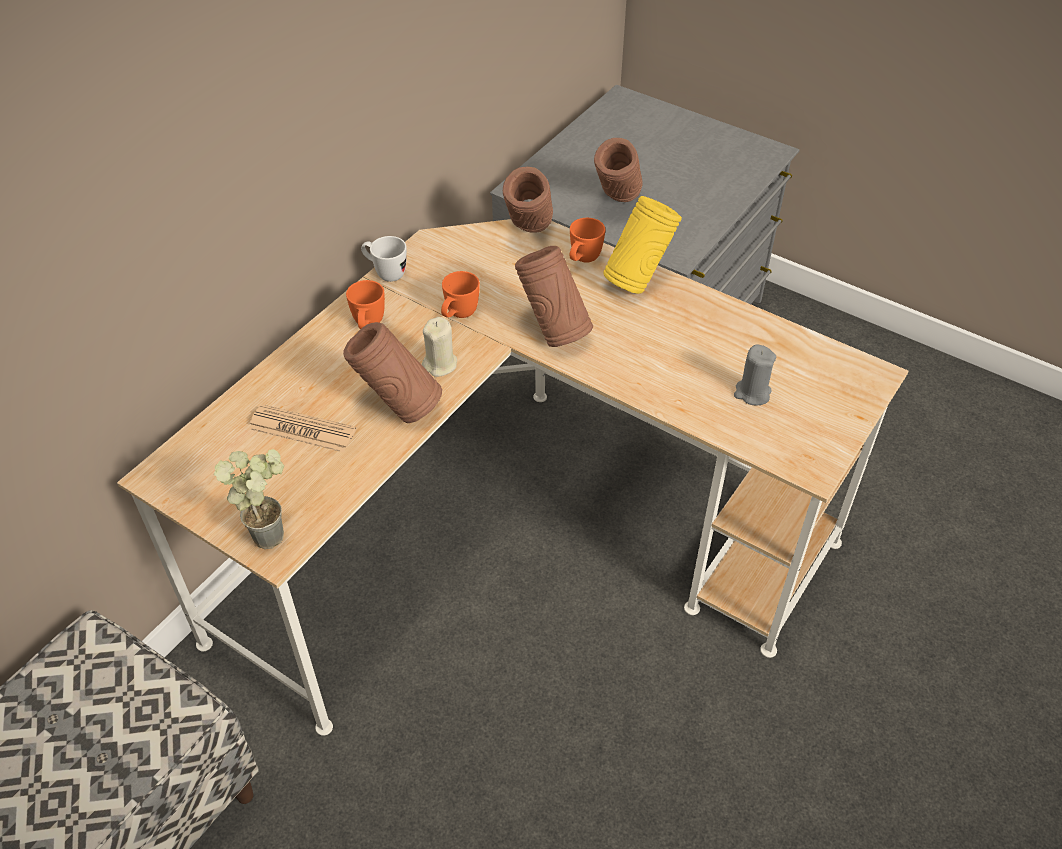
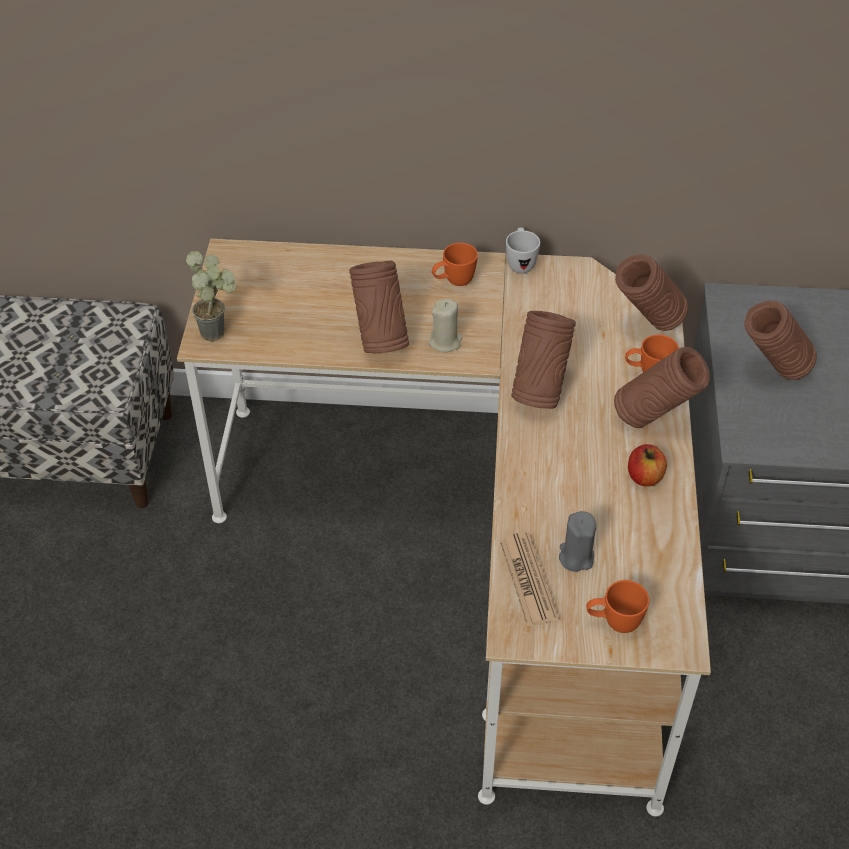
camera: 60 degrees right, 0 degrees up
newspaper [249,404,356,452] -> newspaper moved to [500,532,559,626]
orange mug [441,271,480,318] -> orange mug moved to [586,580,650,633]
yellow vase [603,196,682,294] -> brown vase [614,347,710,428]
none -> apple [628,444,667,487]

